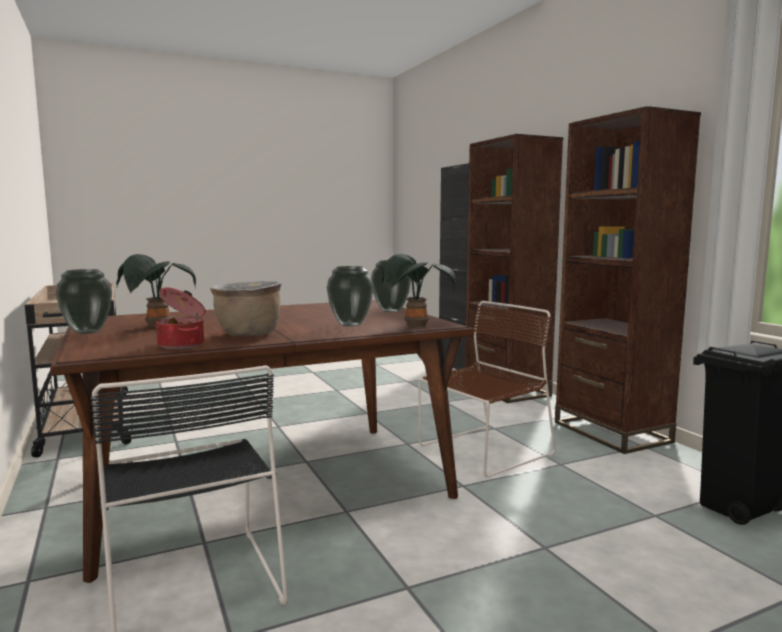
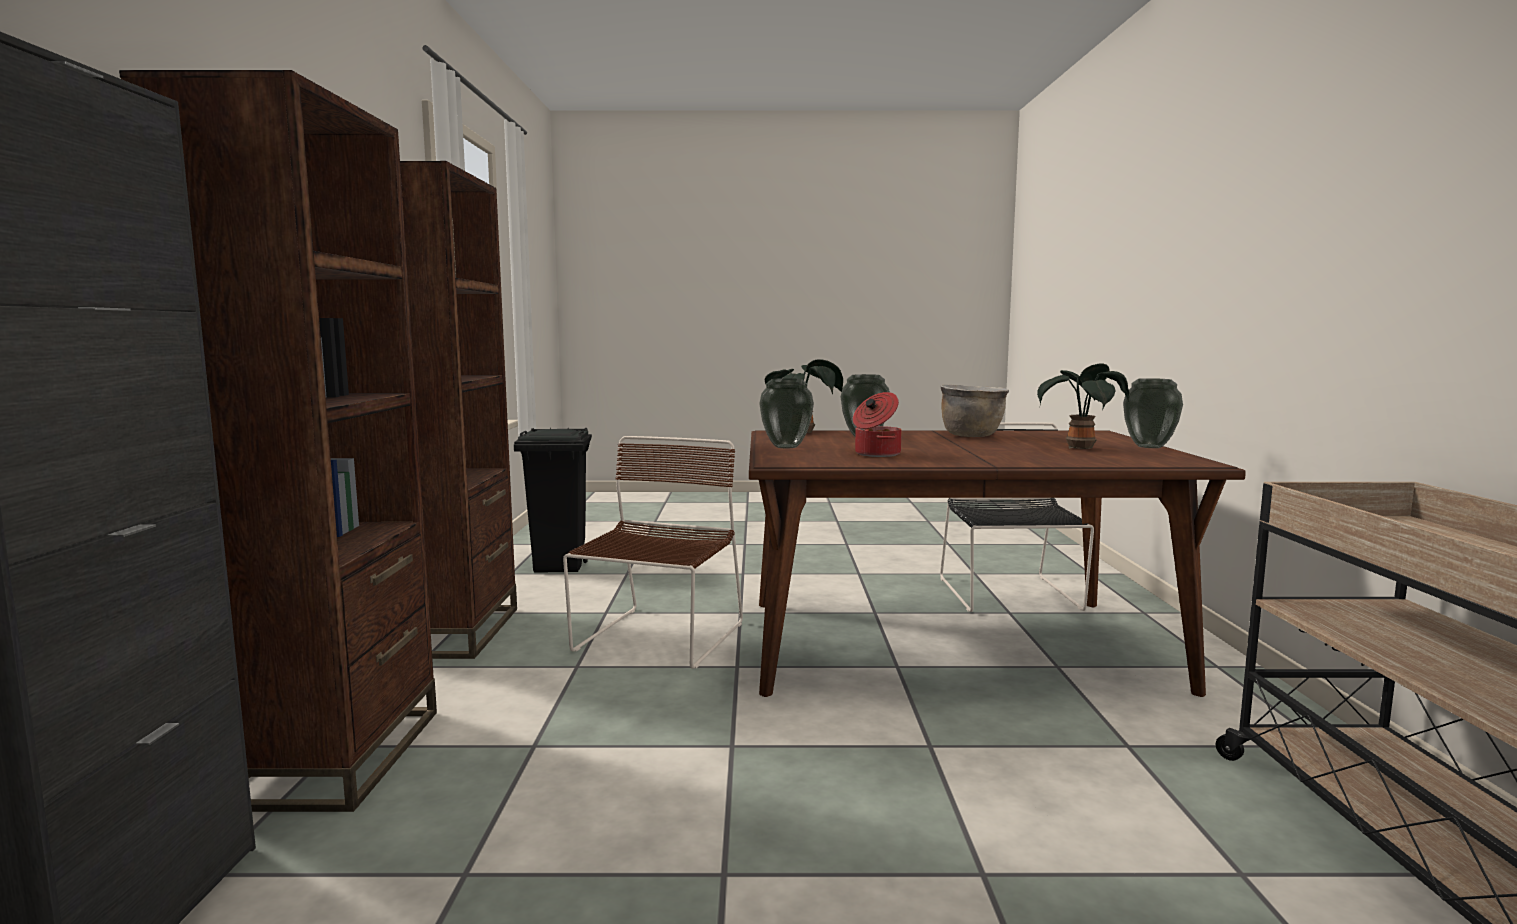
camera: 155 degrees left, 0 degrees up
cooking pot [155,287,206,349] -> cooking pot moved to [853,392,902,457]
brown chair [418,301,556,478] -> brown chair turned 120 degrees clockwise [563,436,743,669]

